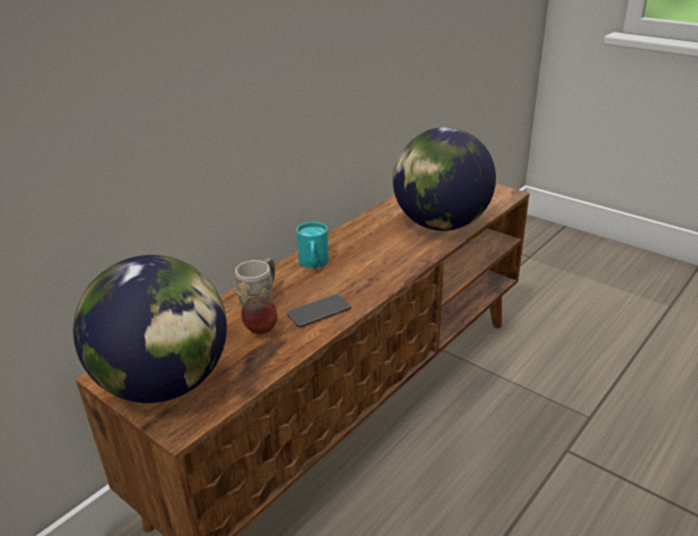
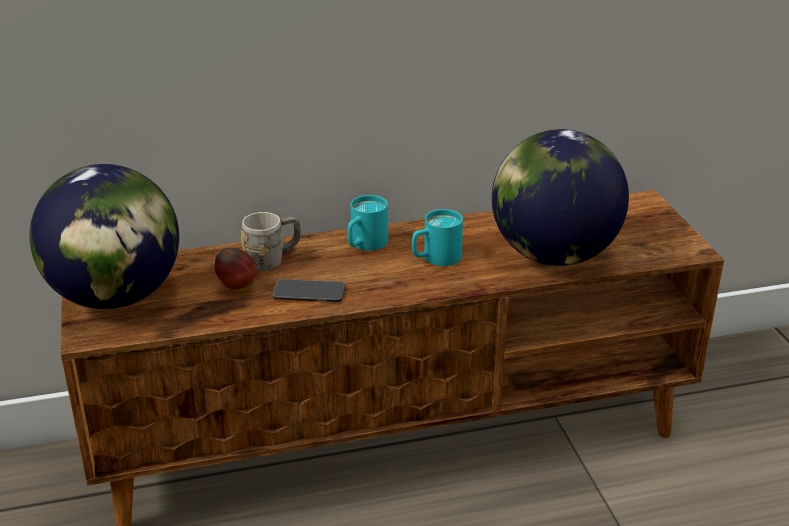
camera: 35 degrees right, 0 degrees up
none -> turquoise mug [412,209,463,266]

